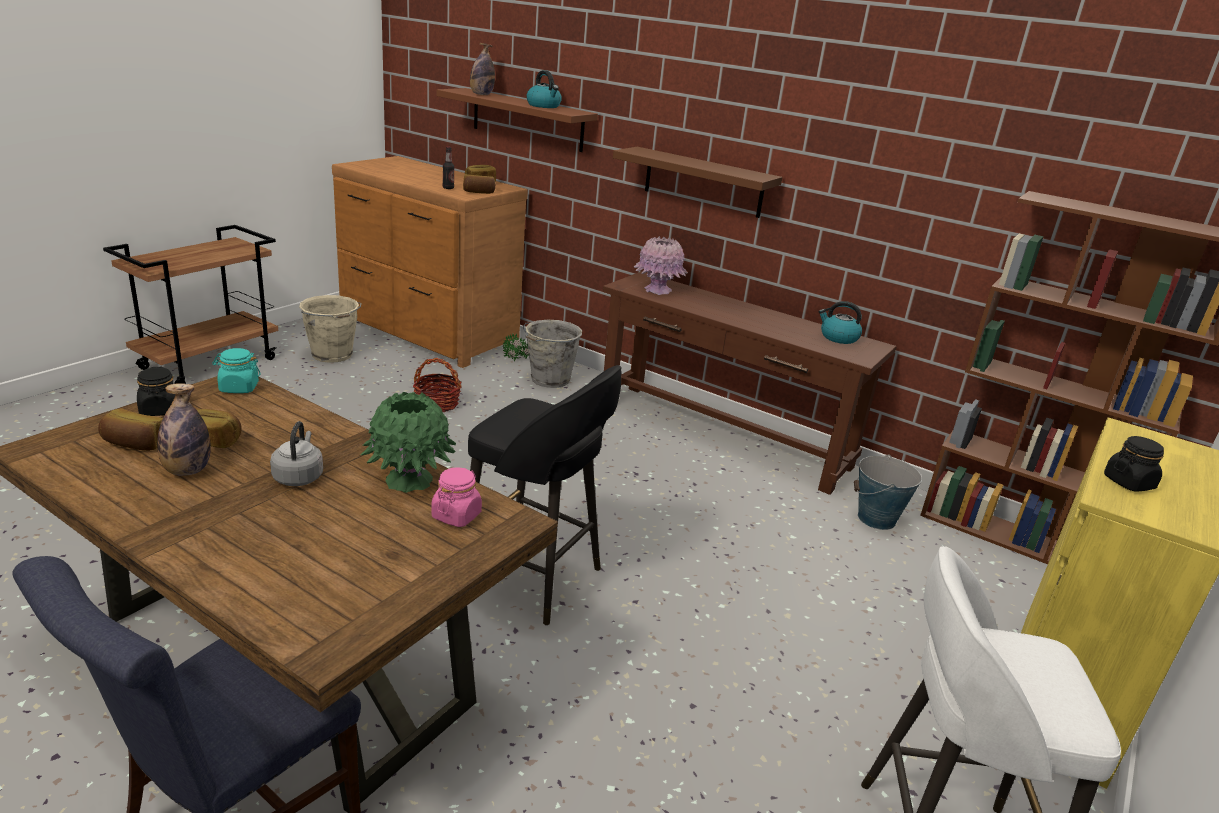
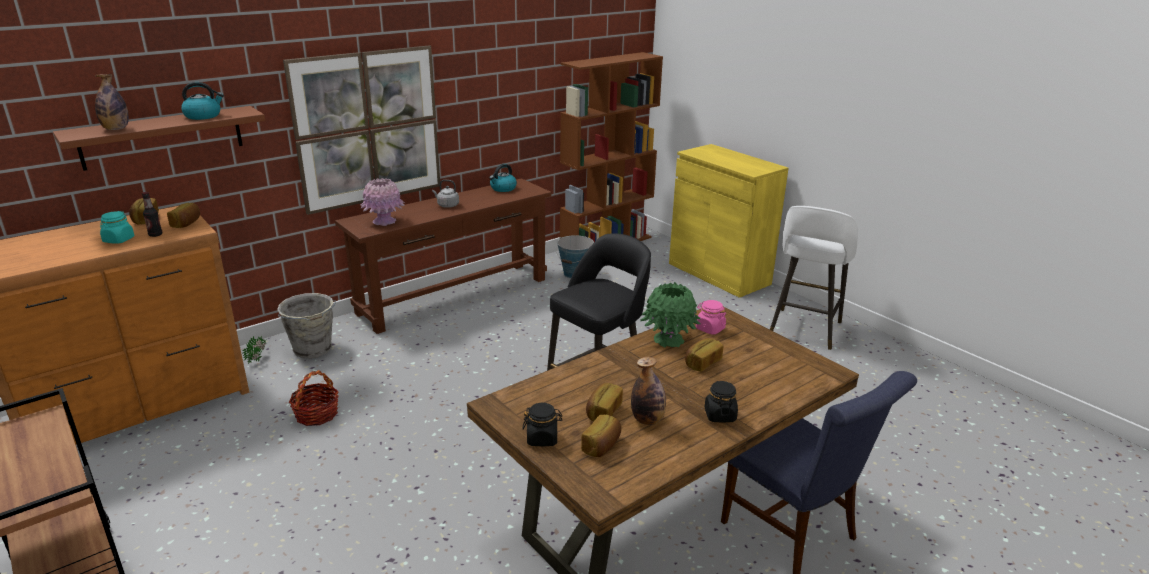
camera: 70 degrees left, 0 degrees up
turquoise jar [212,348,261,393] -> turquoise jar moved to [100,211,134,243]
grey kettle [270,421,323,486] -> grey kettle moved to [432,180,459,208]
beige bucket [299,295,362,363] -> none
brown shelf [613,147,782,218] -> picture [283,45,440,215]
black jar [1104,436,1164,492] -> black jar moved to [705,381,738,422]
none -> bread [685,338,723,372]

